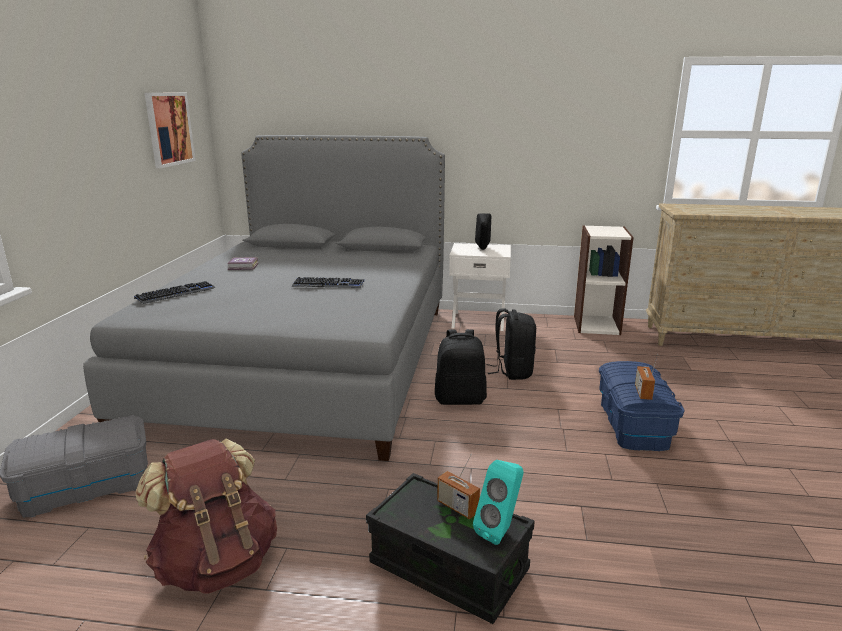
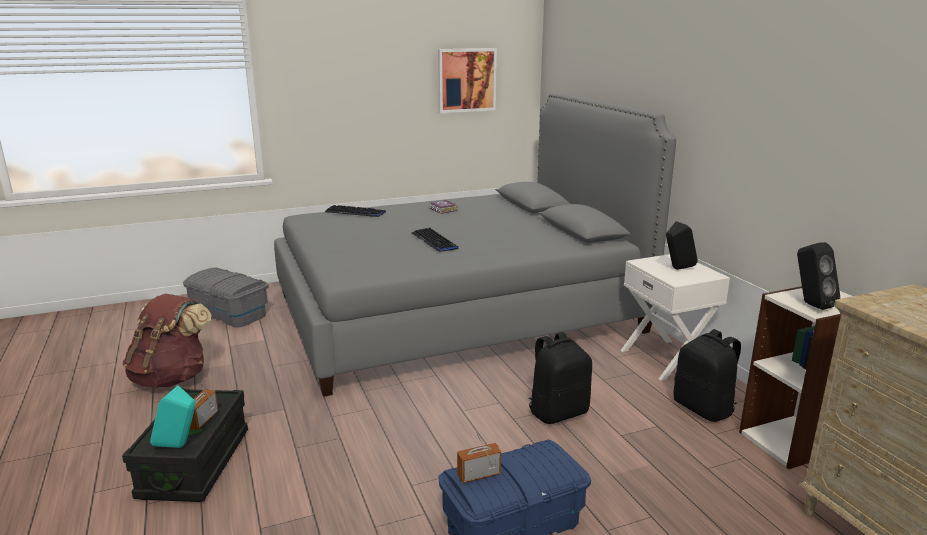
camera: 60 degrees right, 0 degrees up
black backpack [435,329,487,405] -> black backpack moved to [674,329,741,422]
none -> black speaker [797,242,840,310]

